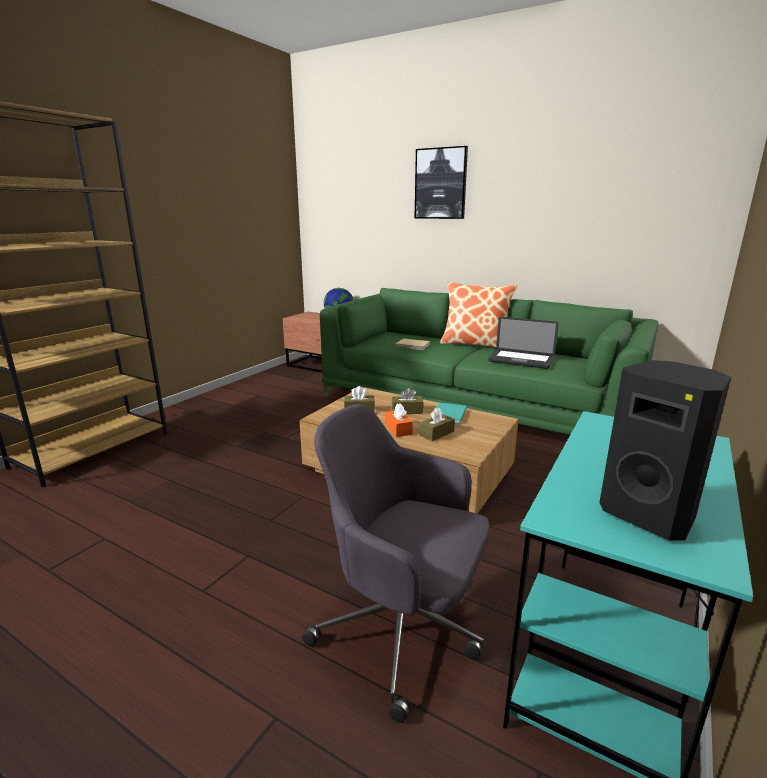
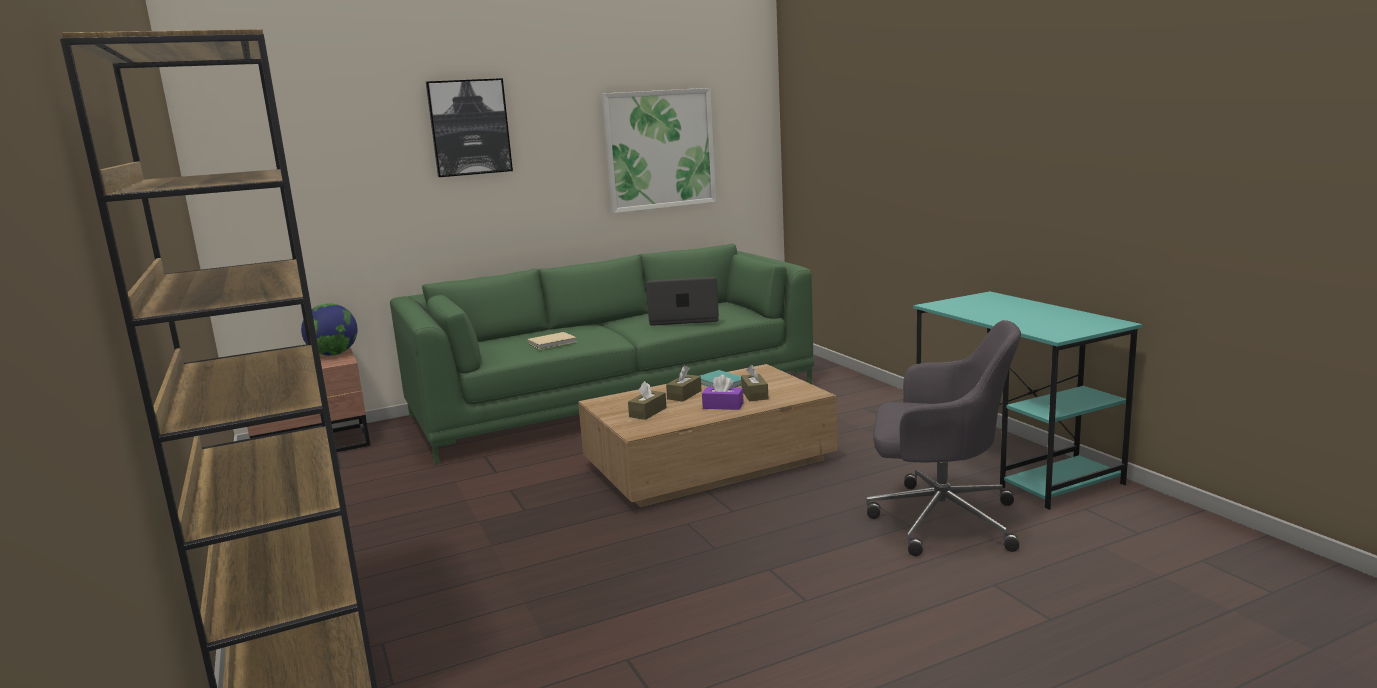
camera: 55 degrees left, 5 degrees down
grey office chair [302,404,490,723] -> grey office chair turned 135 degrees counterclockwise [866,320,1021,556]
orange tissue box [385,404,413,437] -> purple tissue box [702,375,744,410]
pillow [439,282,517,347] -> none
laptop [488,317,559,369] -> laptop turned 150 degrees counterclockwise [646,277,719,326]
black speaker [599,360,731,541] -> none
none -> picture [602,88,716,213]

